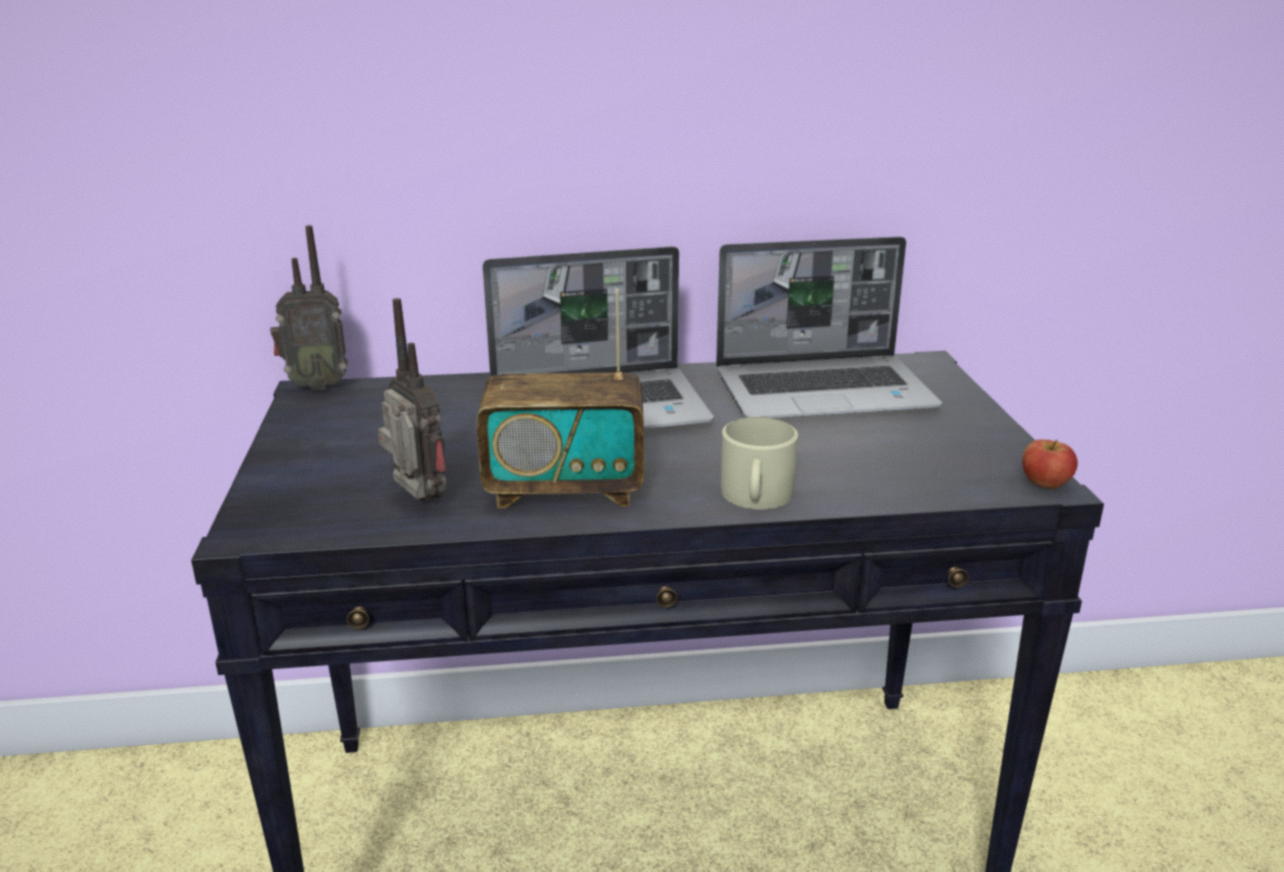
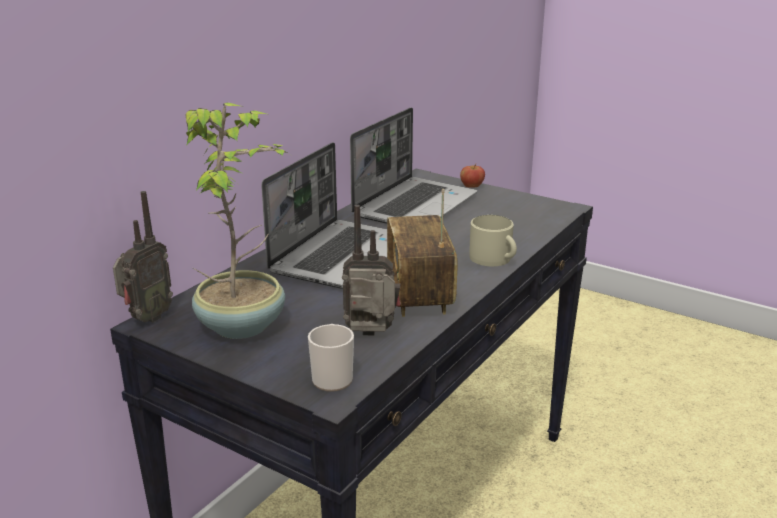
camera: 50 degrees left, 0 degrees up
radio [476,289,644,508] -> radio turned 135 degrees clockwise [387,189,458,317]
apple [1022,439,1078,489] -> apple moved to [460,164,485,188]
none -> potted plant [186,102,293,339]
none -> mug [308,324,354,392]

